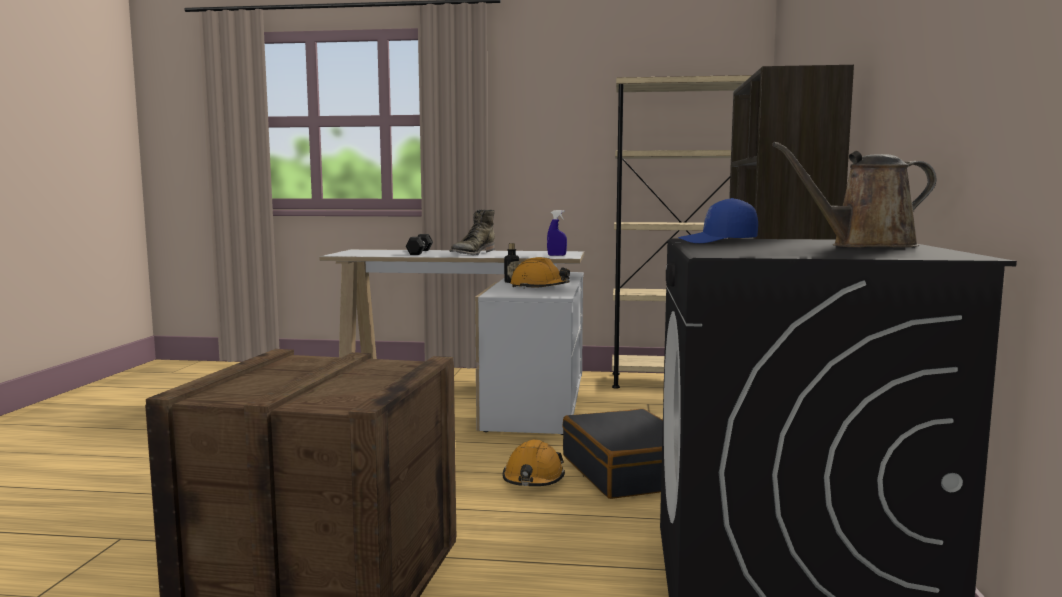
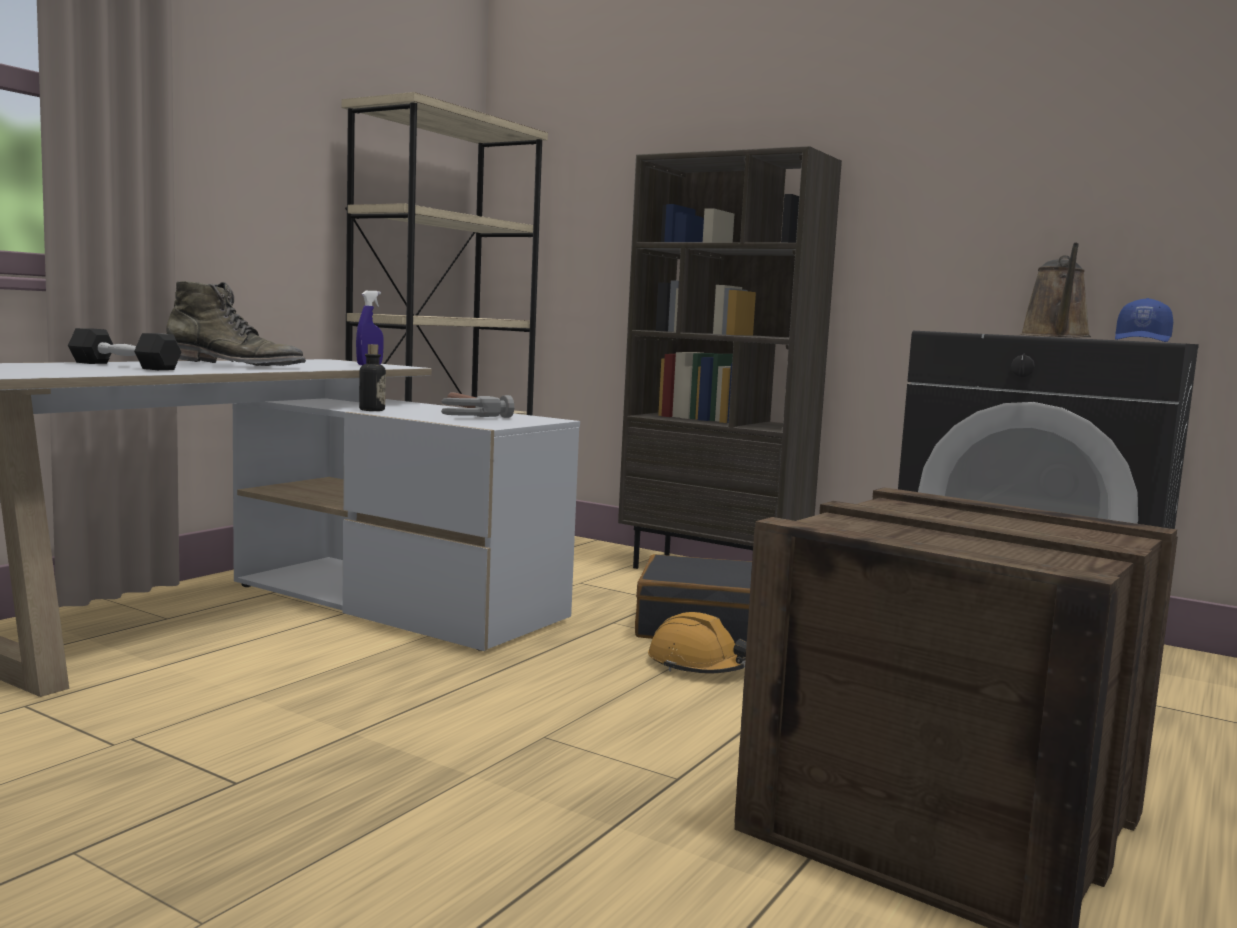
camera: 65 degrees left, 0 degrees up
green boot [449,209,495,255] -> green boot turned 45 degrees counterclockwise [166,281,306,366]
orange hard hat [510,257,570,289] -> hammer [441,392,514,418]
blue cap [678,198,758,243] -> blue cap moved to [1115,298,1173,342]

